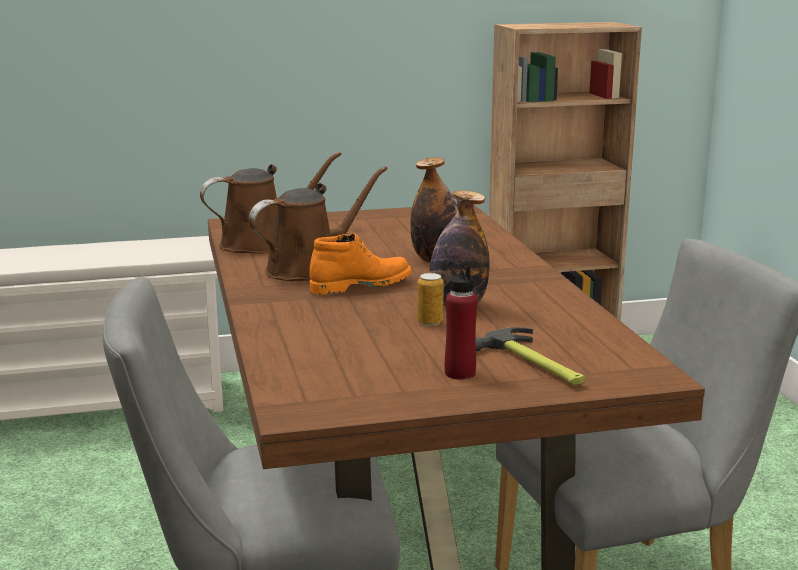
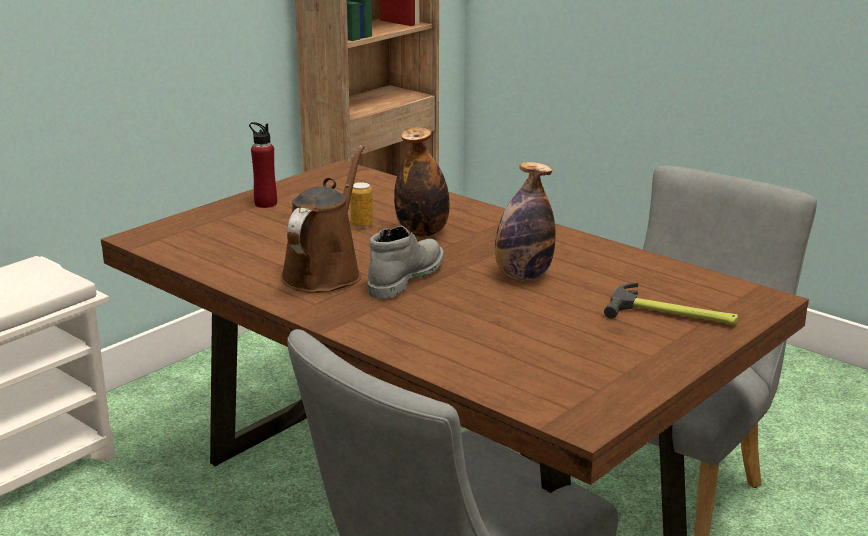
camera: 35 degrees left, 5 degrees up
brown watering can [200,152,342,254] -> none
orange boot [309,233,411,295] -> grey boot [368,226,444,299]
can [417,273,444,326] -> can moved to [350,182,373,228]
red bottle [445,261,478,380] -> red bottle moved to [249,122,277,208]

